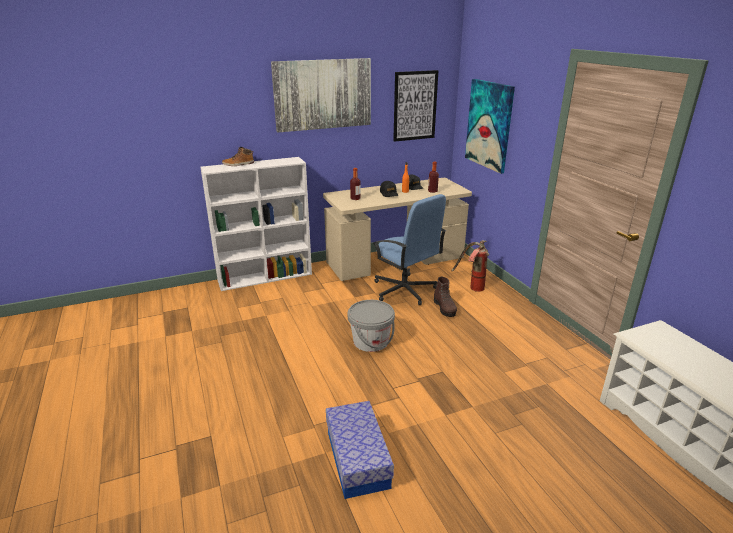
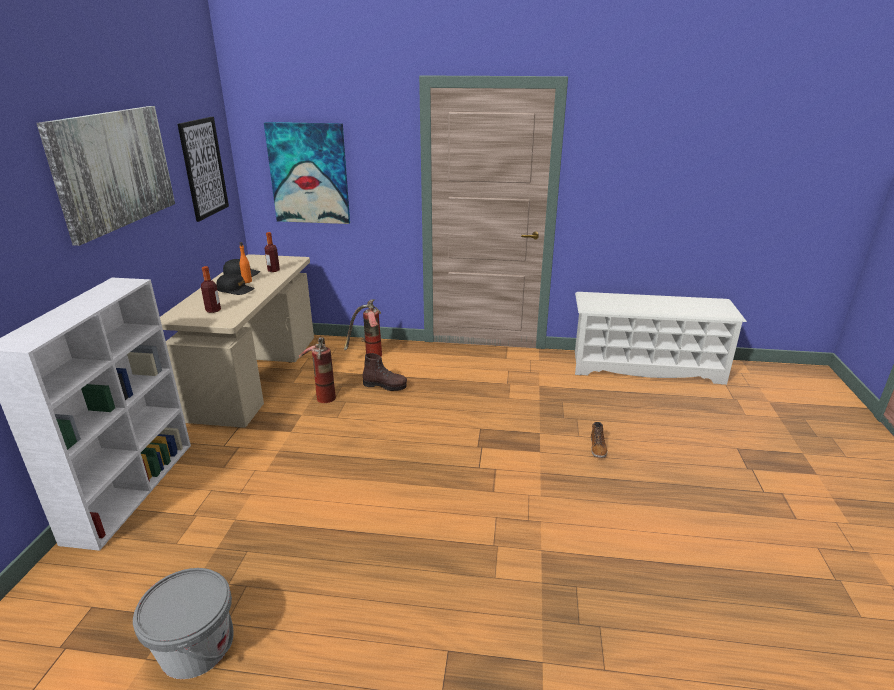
camera: 60 degrees left, 0 degrees up
boot [222,147,254,166] -> boot moved to [591,422,608,458]
storage box [326,401,394,499] -> none
grey bucket [347,300,395,352] -> grey bucket moved to [133,568,233,679]
blue office chair [373,194,446,305] -> fire extinguisher [298,337,336,403]

